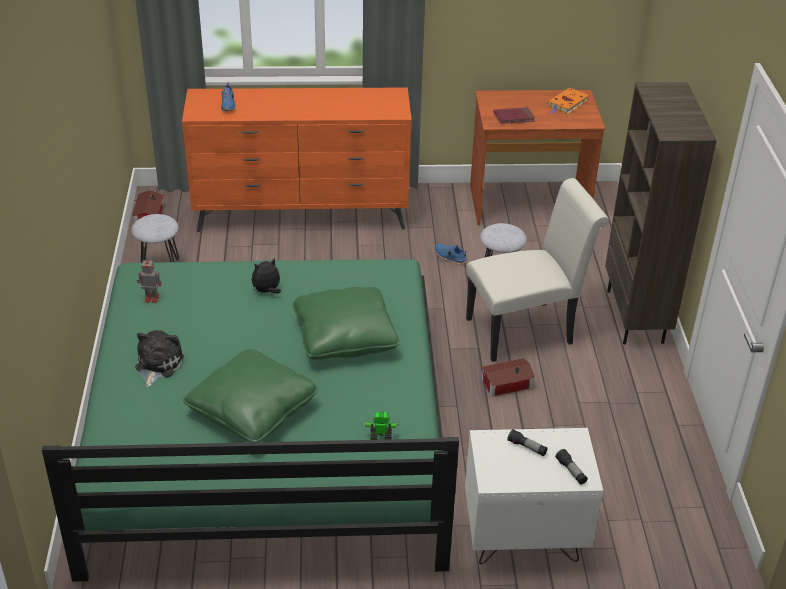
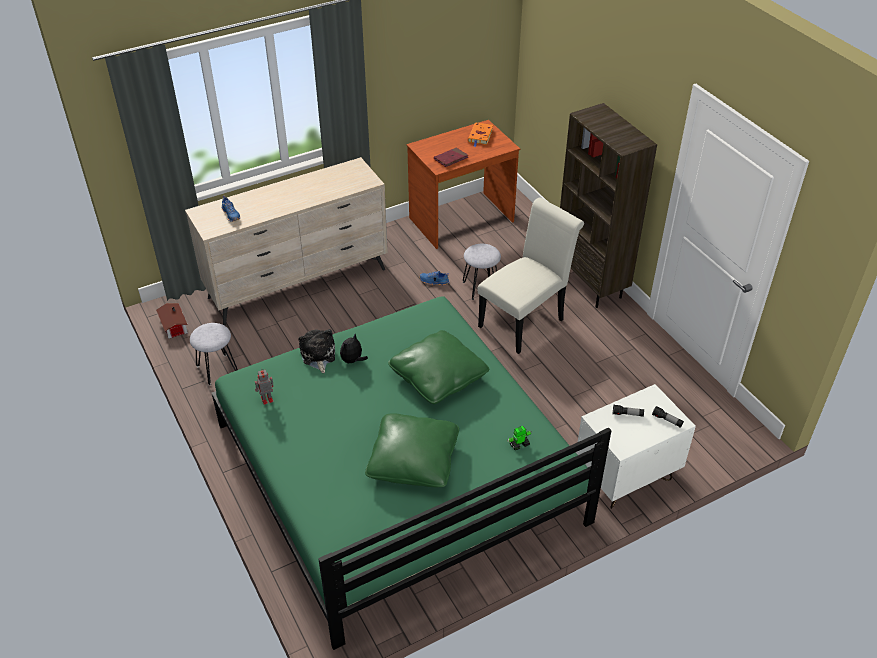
camera: 25 degrees left, 5 degrees up
plush toy [135,330,184,387] -> plush toy moved to [298,329,335,373]
orange dresser [182,87,412,232] -> beige dresser [185,157,388,326]
toy house [481,358,536,397] -> none

